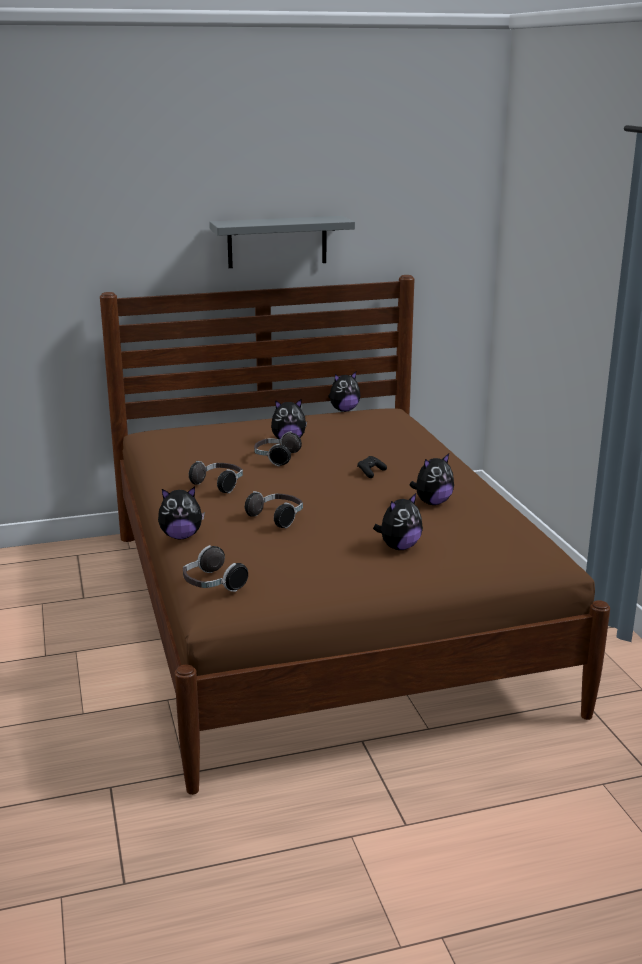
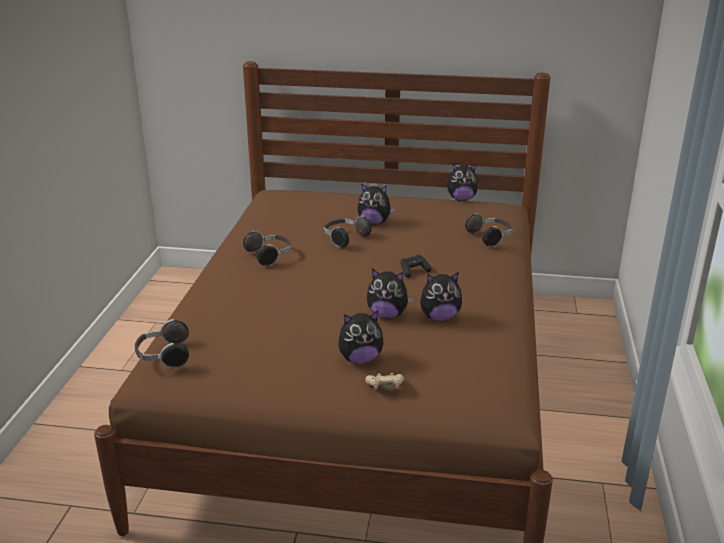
camera: 25 degrees right, 5 degrees up
plush toy [158,487,205,539] -> plush toy moved to [367,268,414,319]
grey shelf [209,216,355,268] -> none
headphones [245,491,303,528] -> headphones moved to [465,213,513,247]
none -> beige game controller [365,373,404,390]

